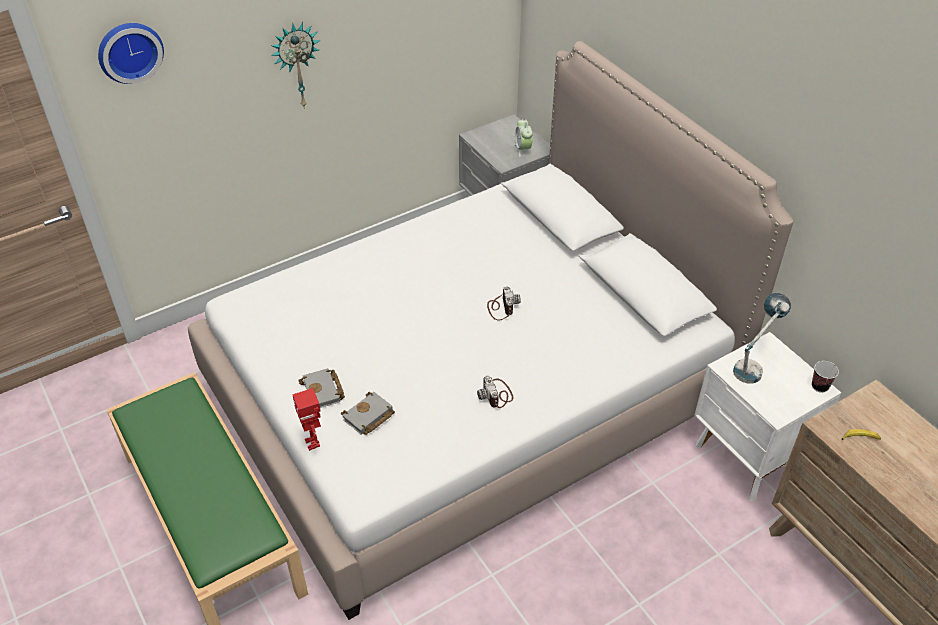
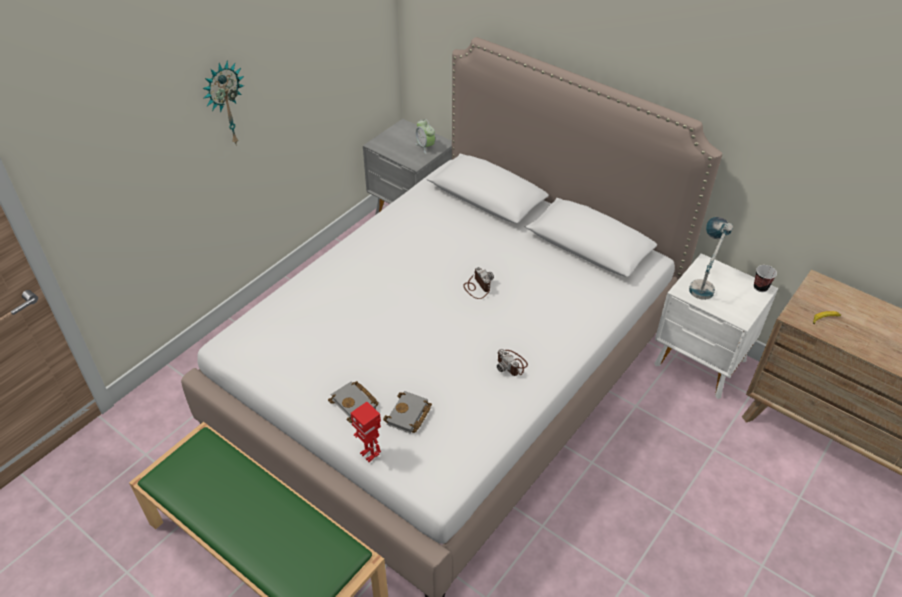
camera: 20 degrees left, 0 degrees up
wall clock [98,23,164,84] -> none

